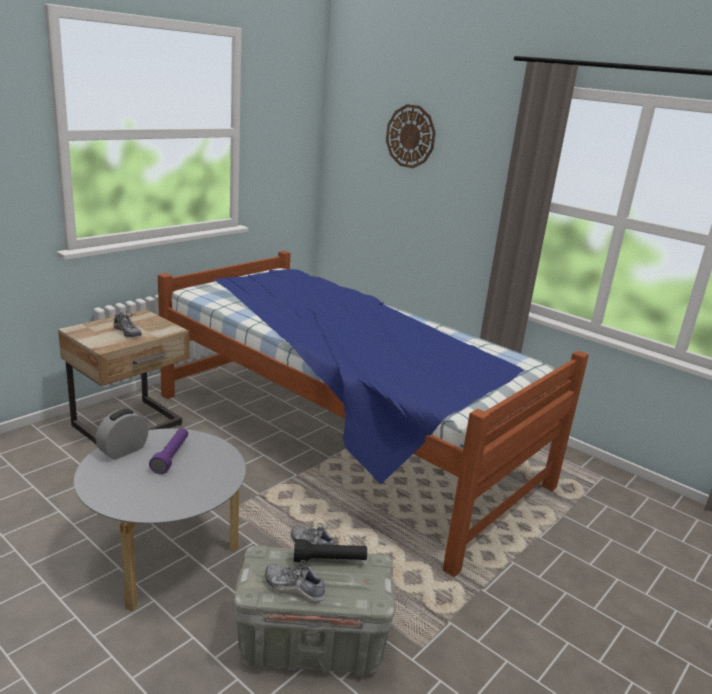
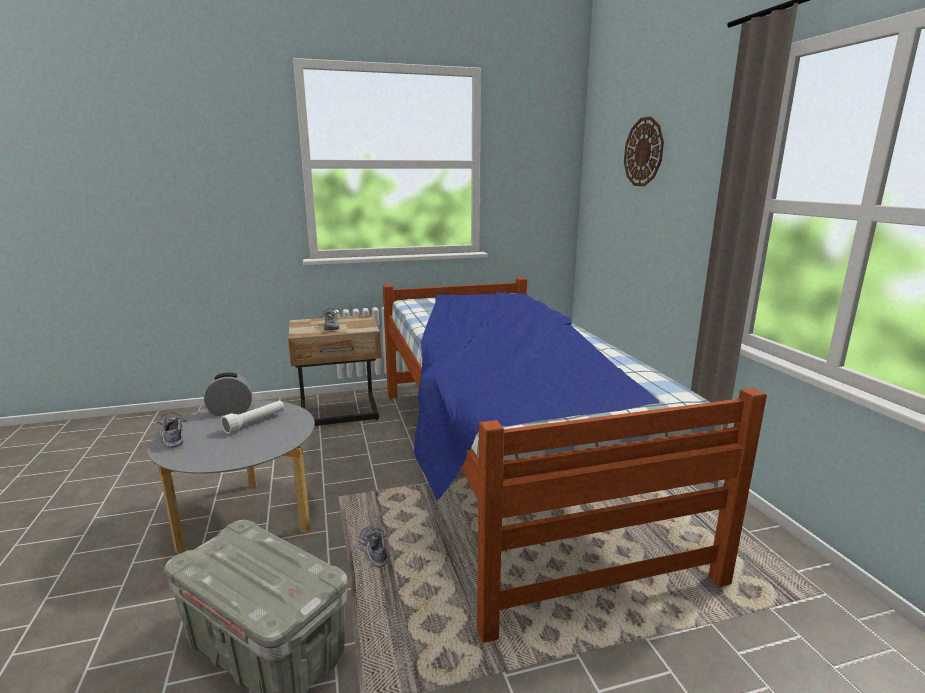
camera: 35 degrees right, 5 degrees down
purple flashlight [149,428,188,474] -> white flashlight [221,401,284,434]
shoe [265,560,326,603] -> shoe moved to [154,412,187,448]
black flashlight [294,539,367,562] -> none

